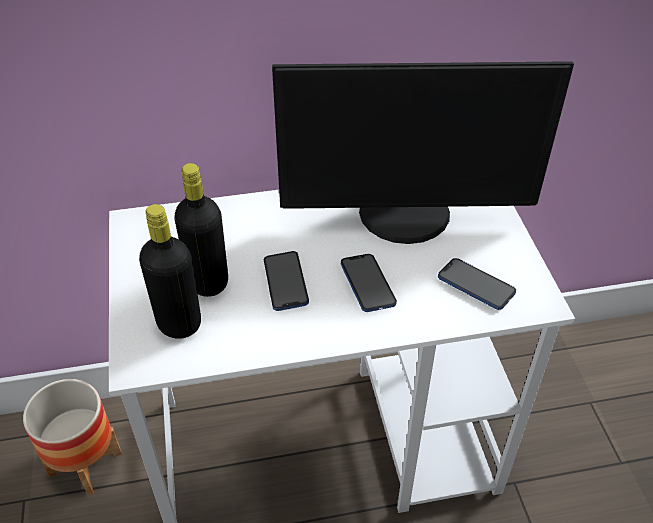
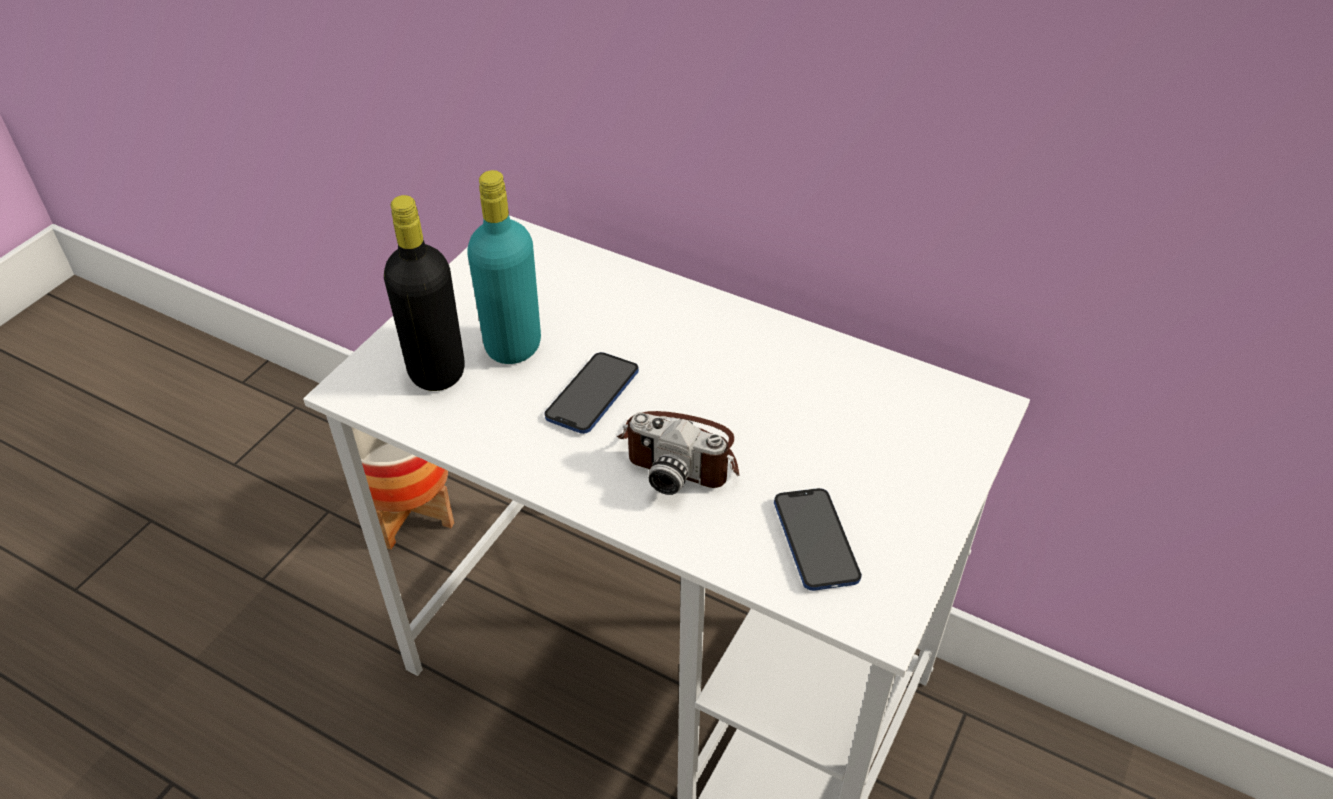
camera: 40 degrees right, 0 degrees up
black bottle [174,163,228,297] -> turquoise bottle [467,170,541,364]
monitor [272,61,574,244] -> none
phone [341,254,397,312] -> camera [617,411,739,495]

